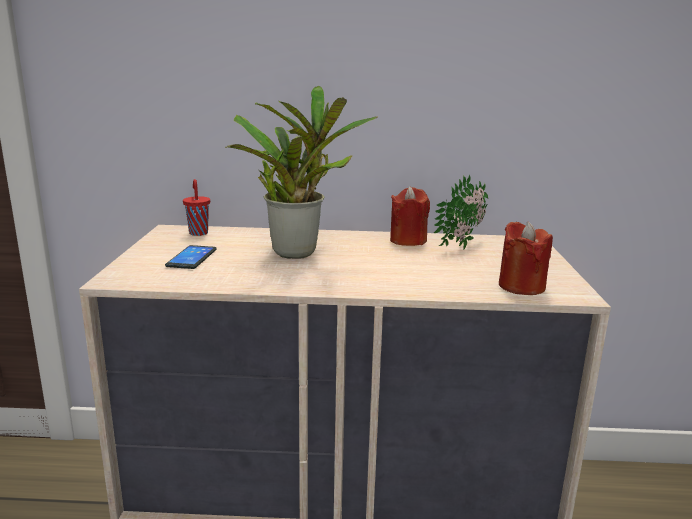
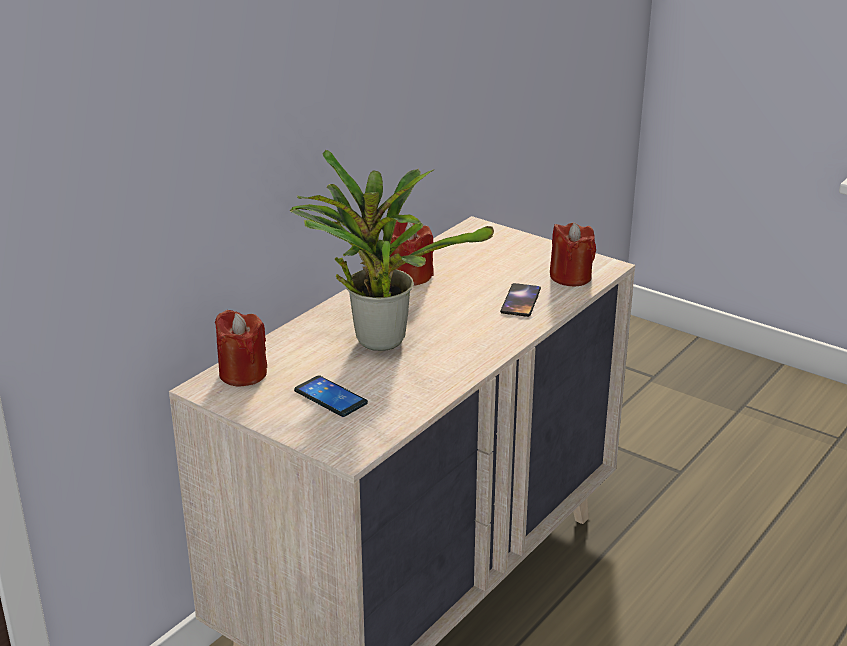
camera: 55 degrees left, 10 degrees up
red cup [183,179,210,236] -> red candle [215,310,267,386]
potted plant [434,174,488,250] -> none
none -> phone [500,283,541,317]

